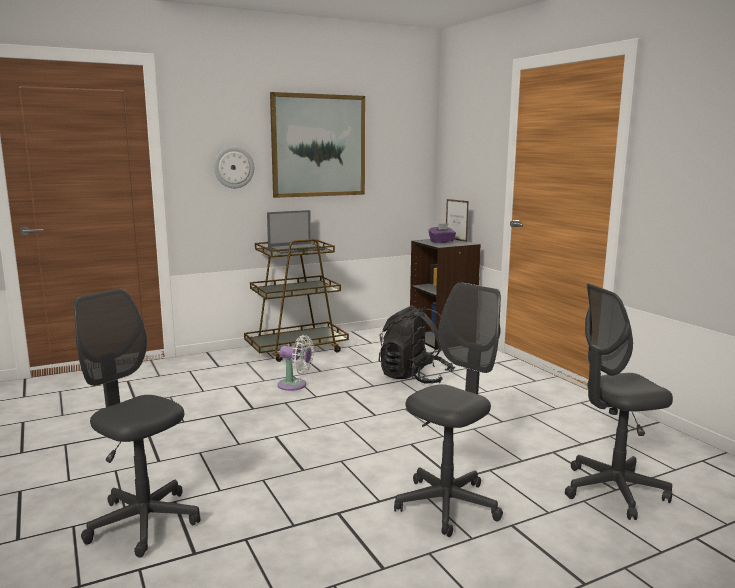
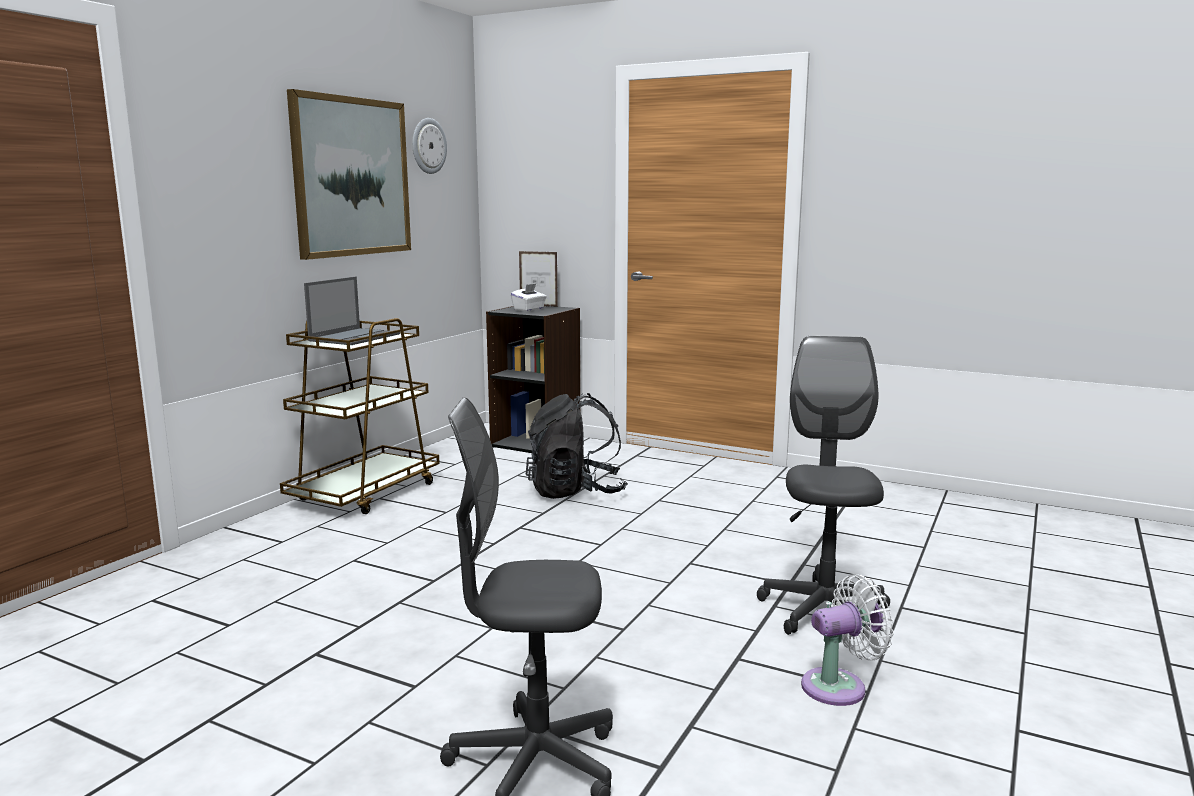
camera: 35 degrees left, 0 degrees up
wall clock [214,146,254,188] -> wall clock moved to [412,118,447,174]
white fan [277,335,314,391] -> white fan moved to [801,574,894,706]
purple tissue box [428,223,456,243] -> white tissue box [511,284,547,311]
grey office chair [565,284,673,520] -> none

